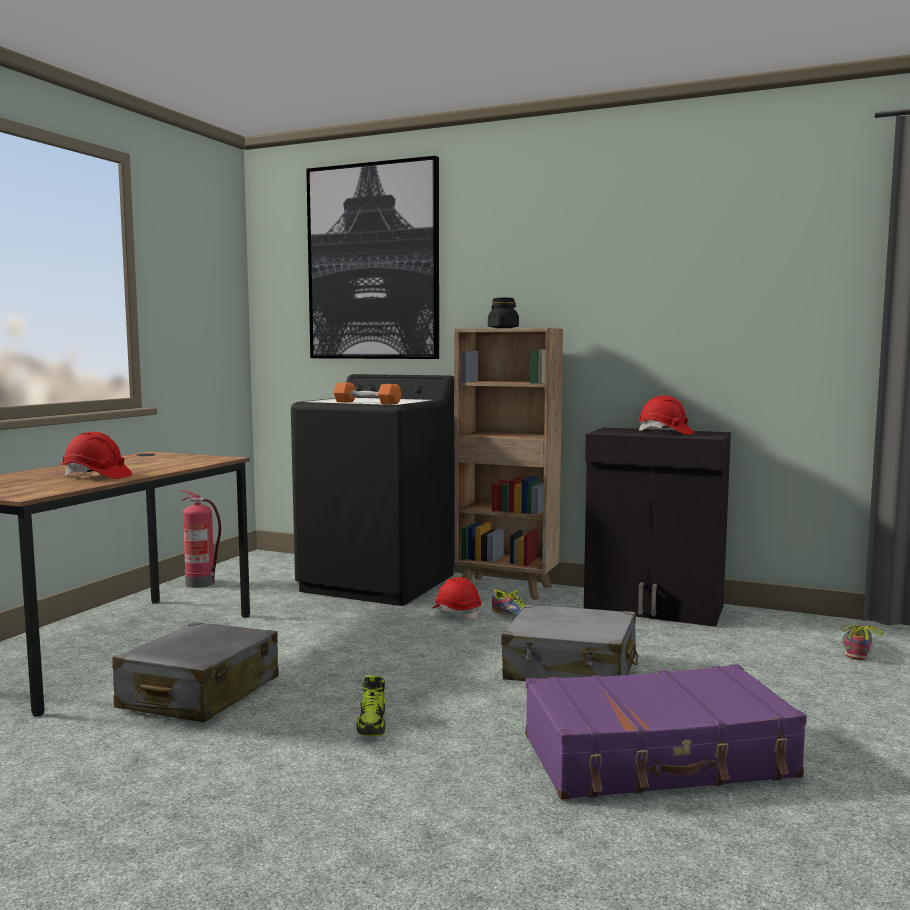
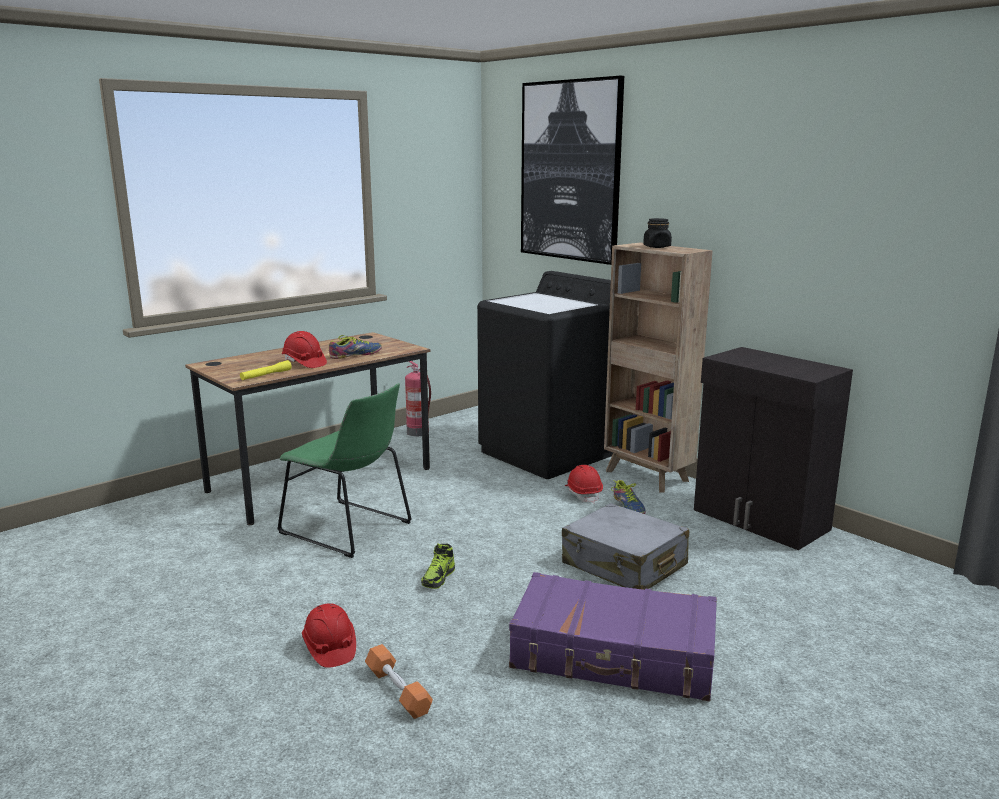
camera: 25 degrees right, 10 degrees up
grey suitcase [112,622,279,722] -> green chair [277,383,412,558]
orange dumbbell [333,383,402,404] -> orange dumbbell moved to [365,644,433,719]
red hard hat [638,395,694,435] -> red hard hat moved to [302,603,356,668]
shoe [841,625,883,660] -> shoe moved to [329,335,382,359]
none -> yellow flashlight [240,360,292,380]

